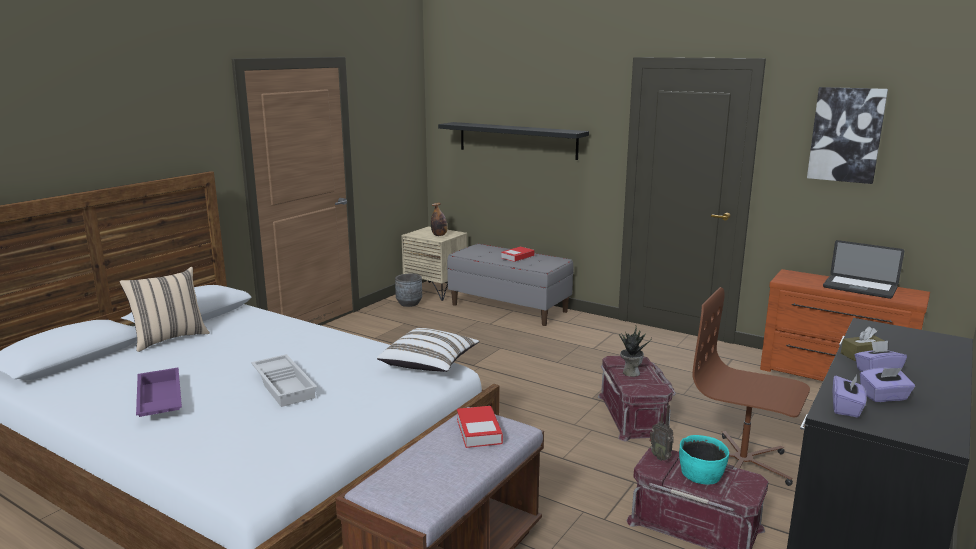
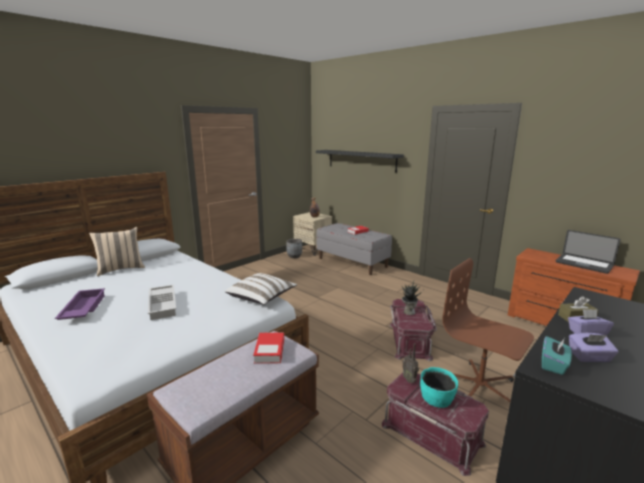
camera: 10 degrees right, 0 degrees up
picture [807,87,888,184] -> none
purple tissue box [833,375,866,418] -> turquoise tissue box [542,336,572,375]

